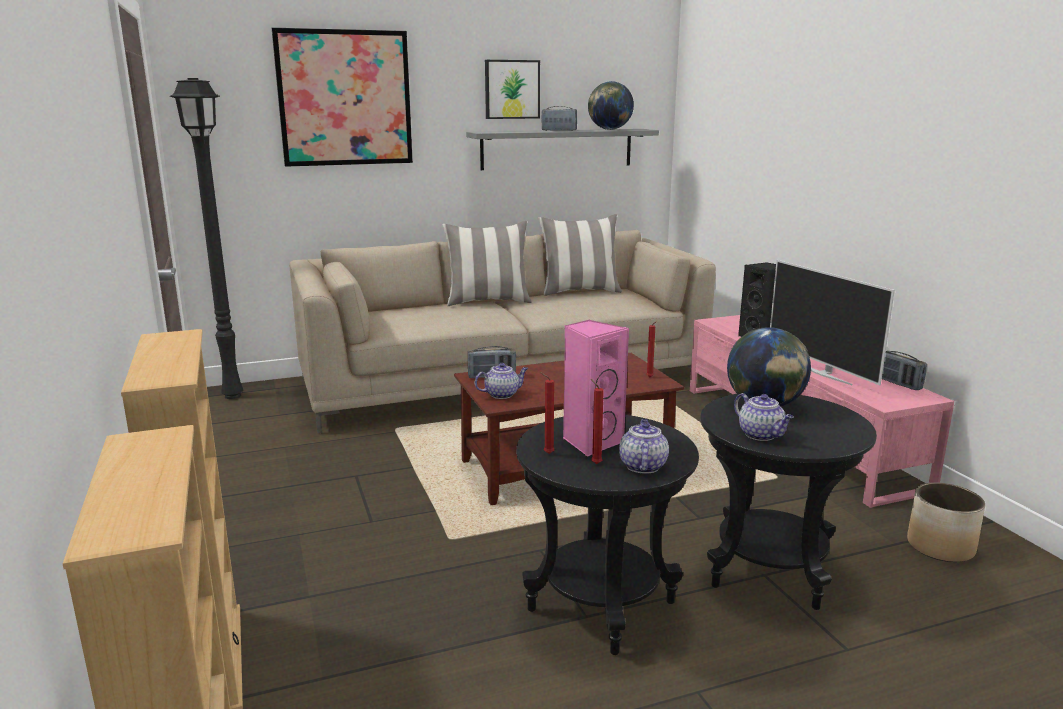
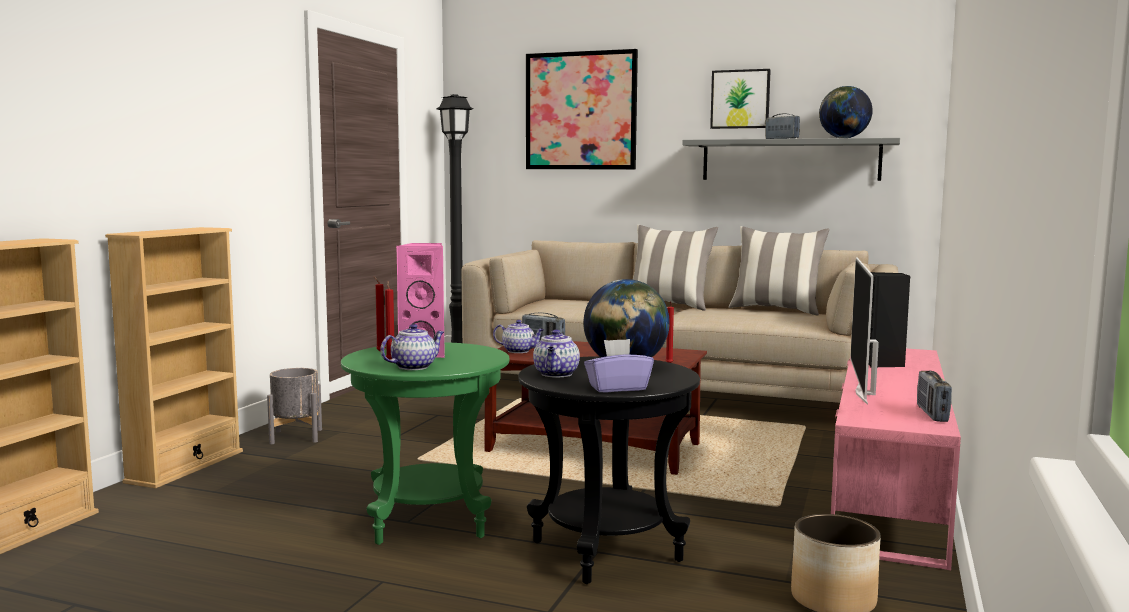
camera: 40 degrees right, 10 degrees down
black side table [516,415,699,655] -> green side table [341,342,510,545]
none -> grey planter [267,368,322,444]
none -> purple tissue box [584,339,654,392]

